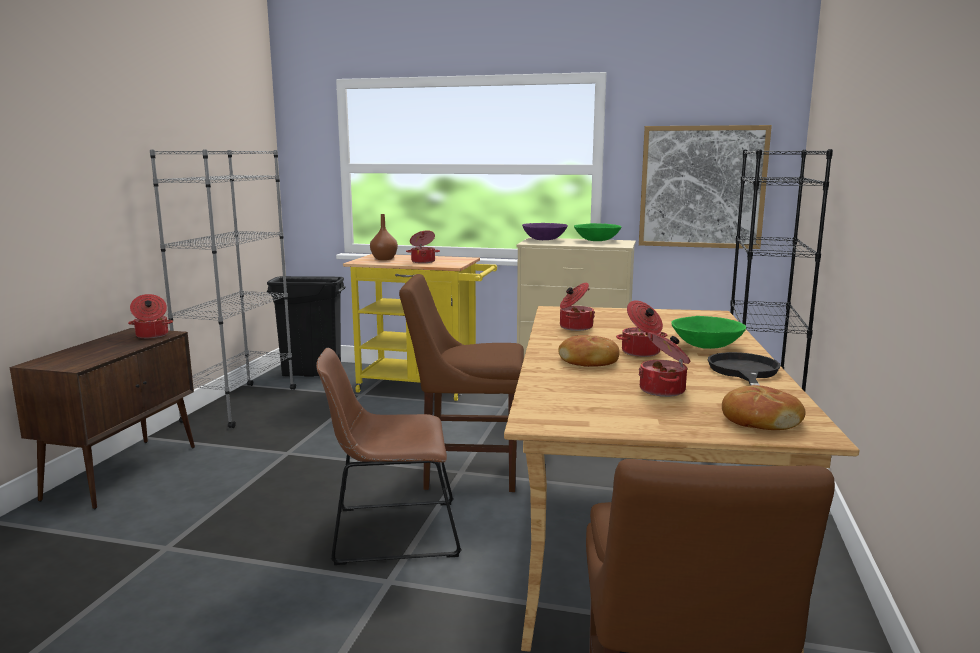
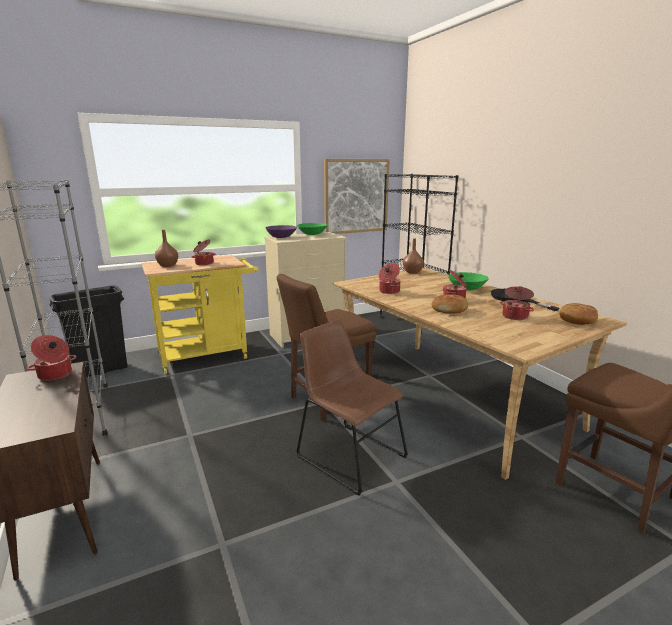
camera: 40 degrees left, 5 degrees up
brown chair [316,348,462,565] -> brown chair turned 90 degrees clockwise [296,320,408,496]
none -> brown vase [403,238,424,274]

